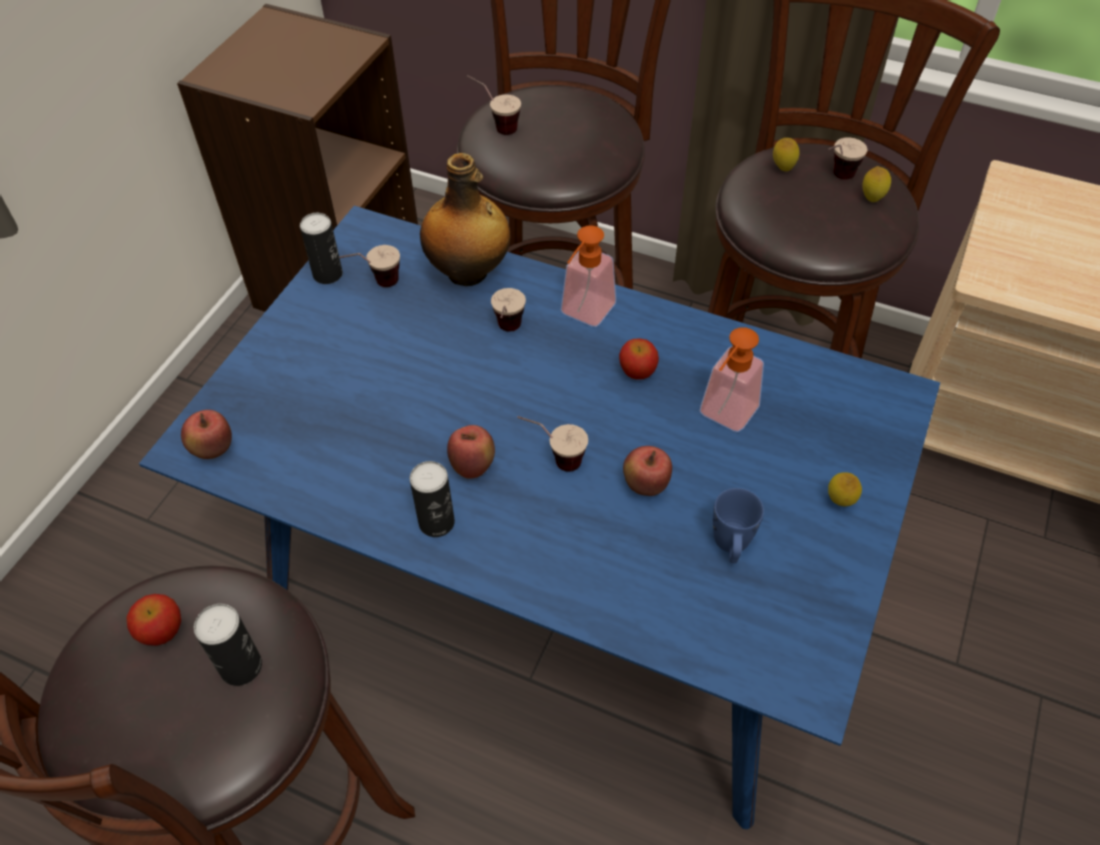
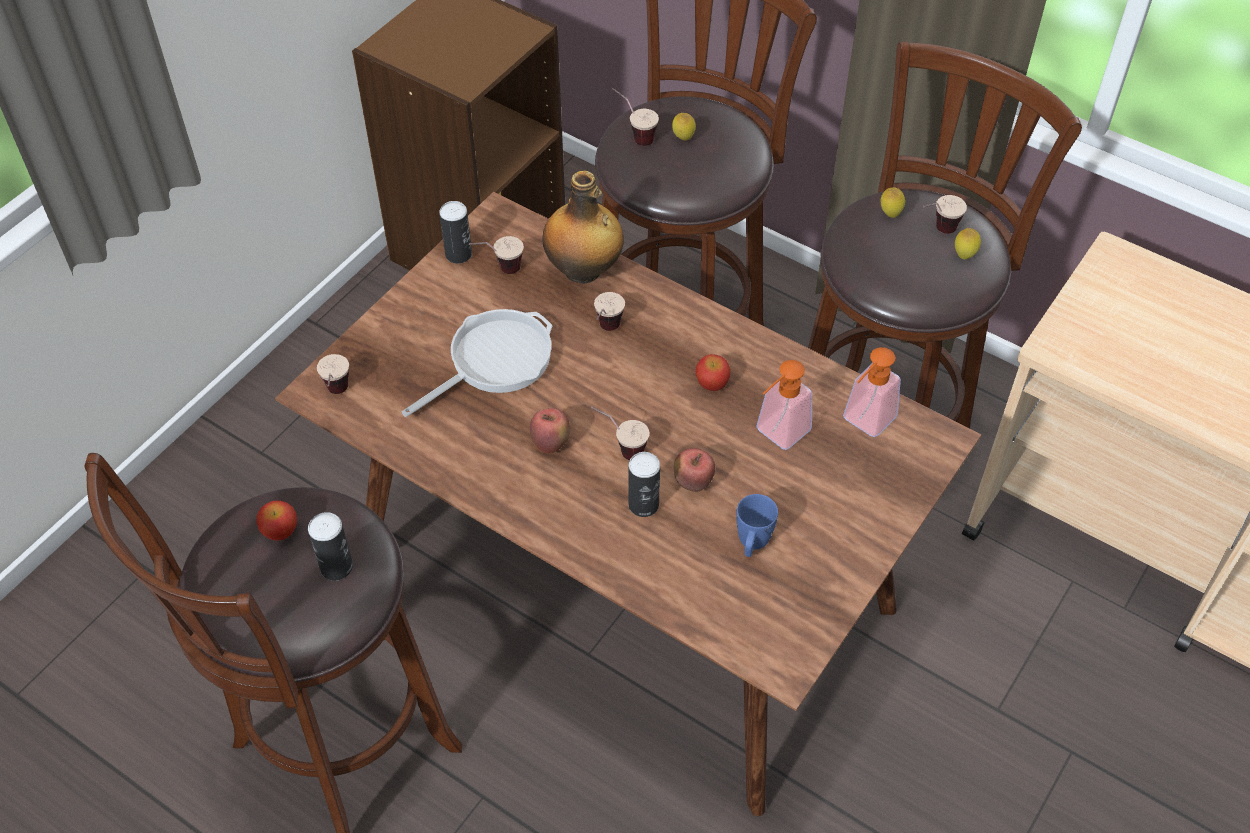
camera: 10 degrees right, 0 degrees up
blue dining table [139,206,940,829] -> brown dining table [275,192,981,816]
apple [181,410,232,459] -> cup [317,354,349,394]
can [410,461,455,537] -> can moved to [628,452,660,517]
soap dispenser [561,225,616,327] -> soap dispenser moved to [843,347,901,437]
lemon [828,472,862,506] -> lemon moved to [672,113,696,140]
none -> frying pan [402,309,552,417]

